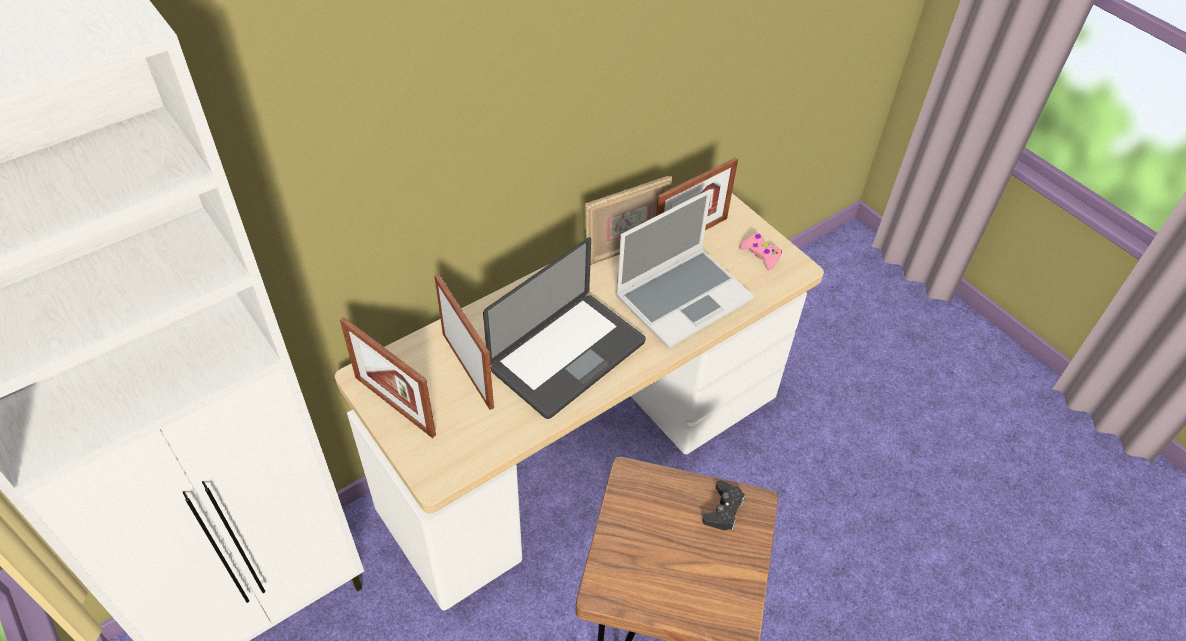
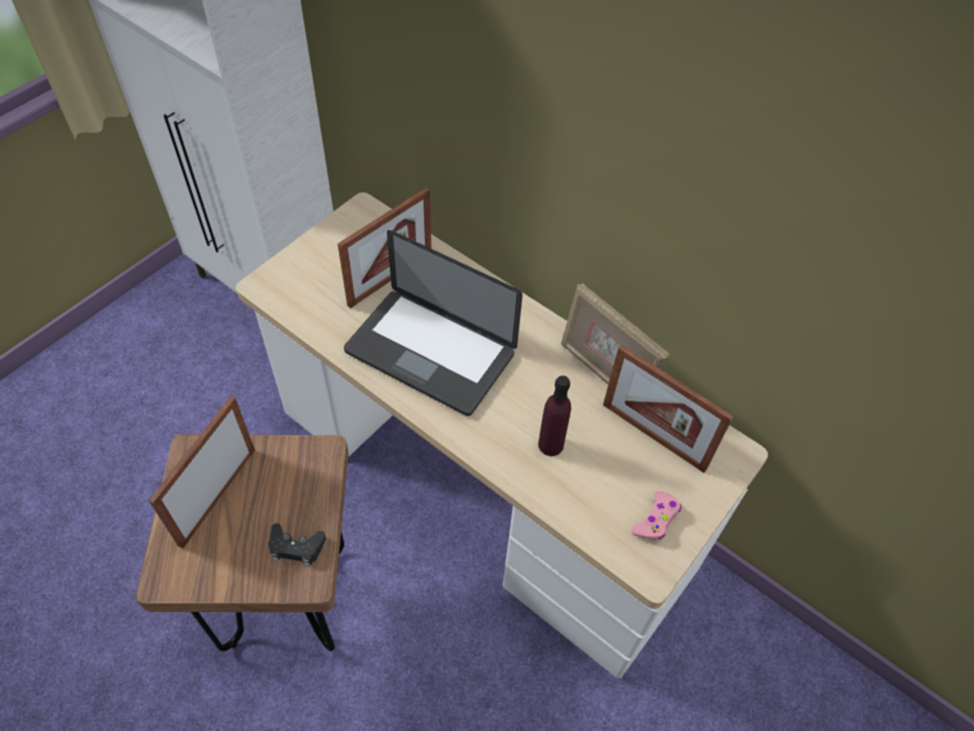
camera: 75 degrees right, 5 degrees up
picture frame [340,317,436,438] -> picture frame moved to [149,396,255,549]
laptop [616,189,754,349] -> purple bottle [538,376,571,456]

